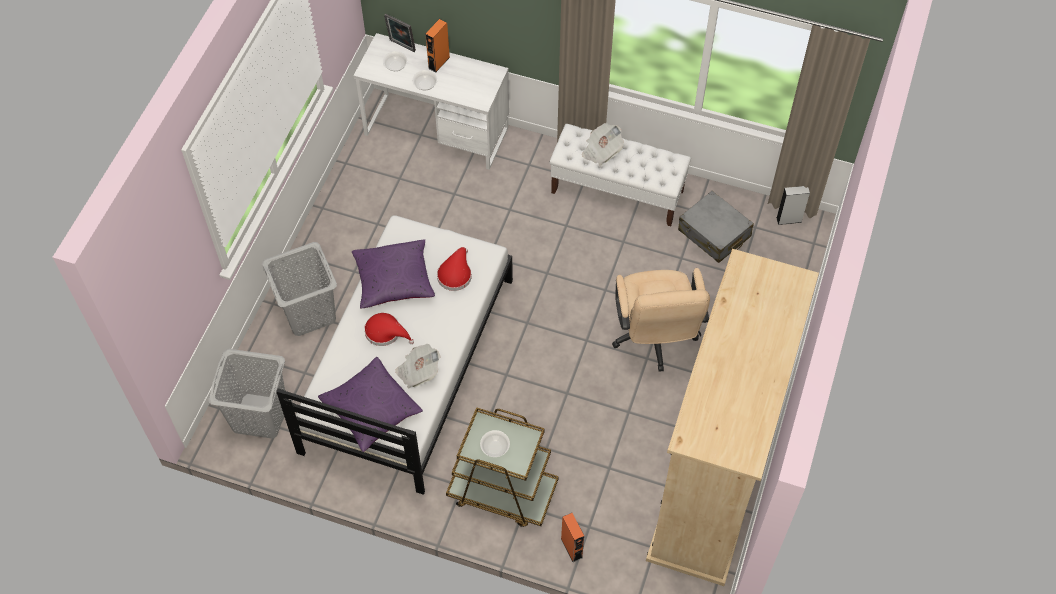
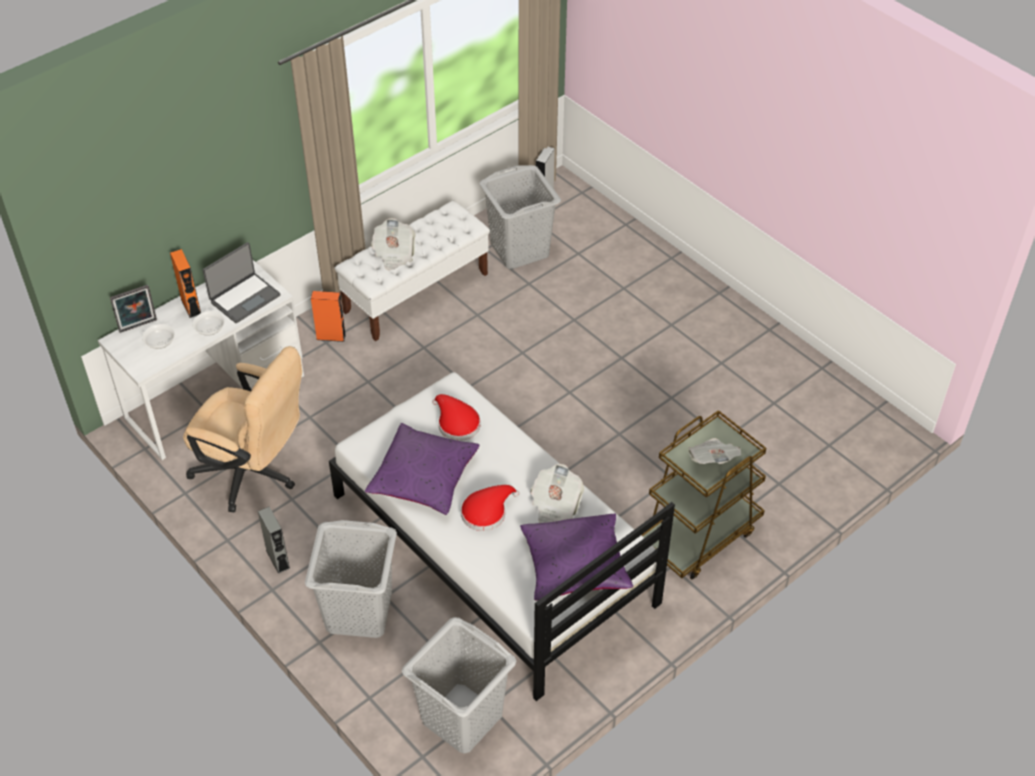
camera: 60 degrees left, 10 degrees down
bowl [480,430,510,457] -> newspaper [688,438,741,464]
orange speaker [561,513,584,562] -> orange speaker moved to [311,291,346,342]
beige office chair [612,268,710,371] -> beige office chair moved to [183,346,302,513]
beige wardrobe [646,249,819,586] -> none
grey suitcase [678,191,754,263] -> grey laundry basket [479,165,561,269]
none -> laptop [203,242,281,323]
none -> grey speaker [258,507,290,574]

